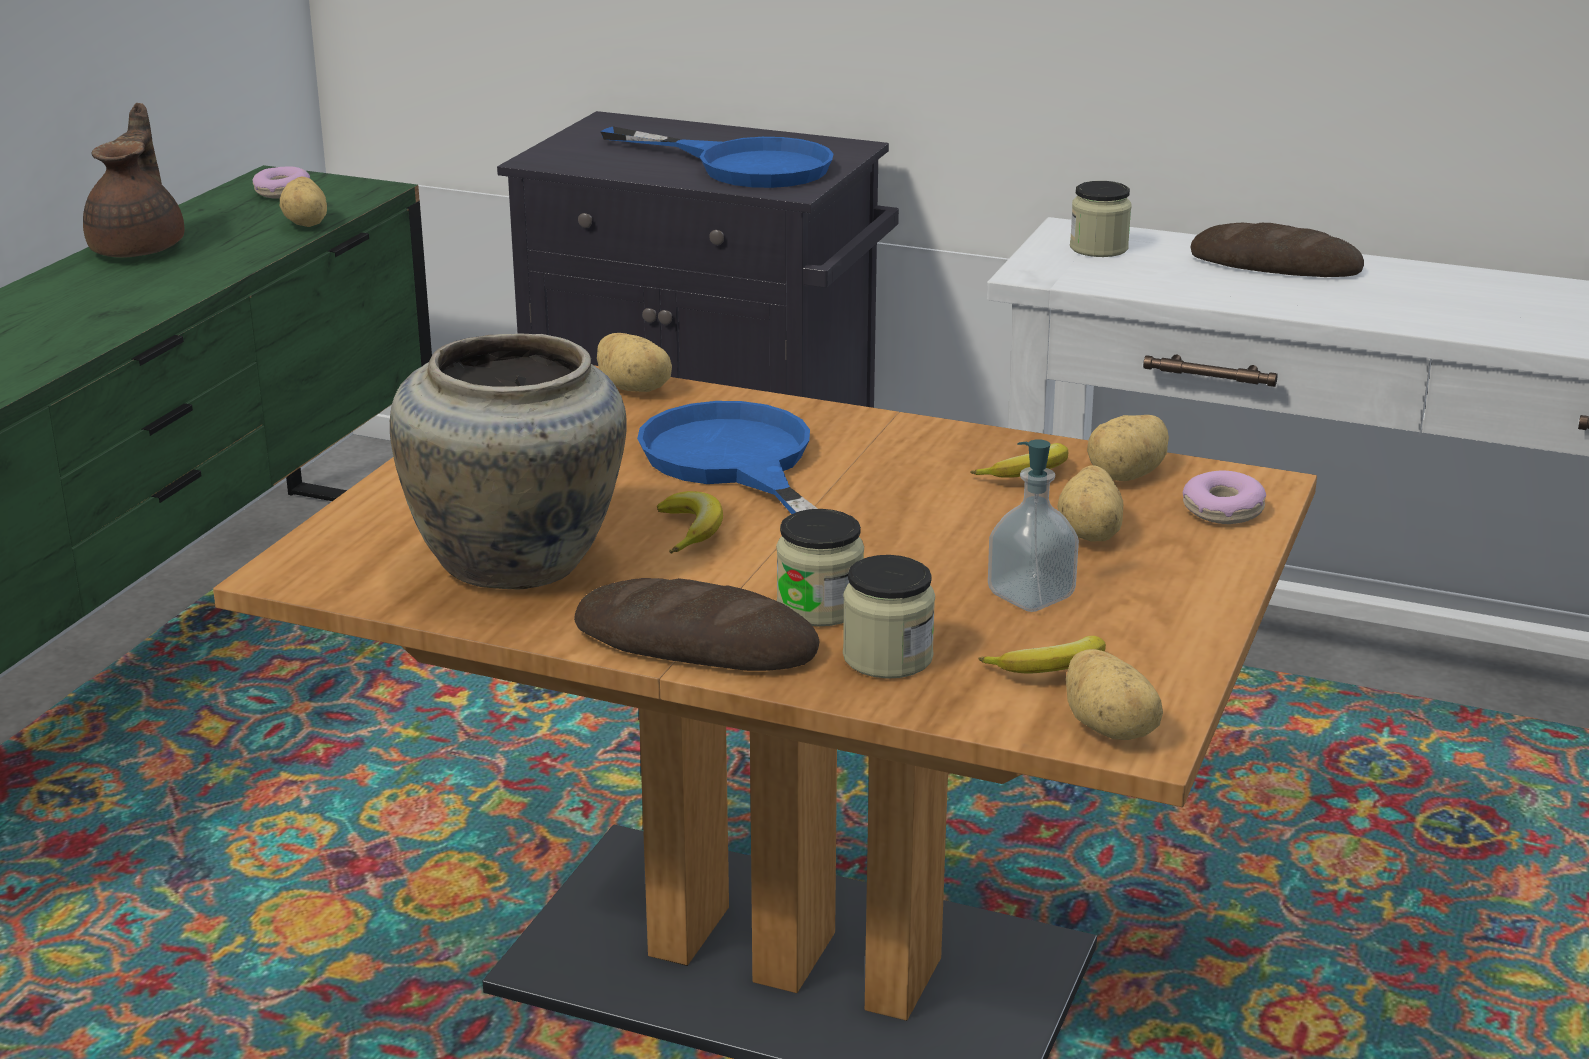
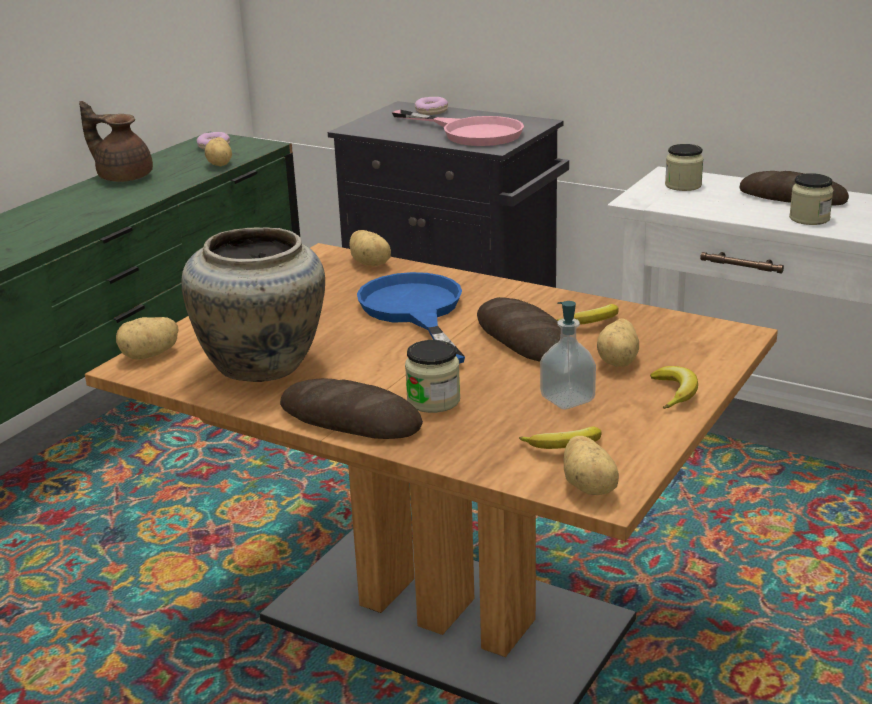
camera: 10 degrees right, 0 degrees up
brown teapot [83,103,185,258] -> brown teapot turned 75 degrees counterclockwise [79,101,153,182]
blue frying pan [600,126,834,188] -> pink frying pan [392,110,524,146]
banana [657,491,723,554] -> banana moved to [650,366,698,409]
jar [843,555,935,679] -> jar moved to [789,173,833,225]
potato [1087,415,1169,481] -> potato moved to [116,317,179,360]
donut [1183,471,1266,524] -> donut moved to [415,97,448,115]
none -> bread [477,297,561,362]

